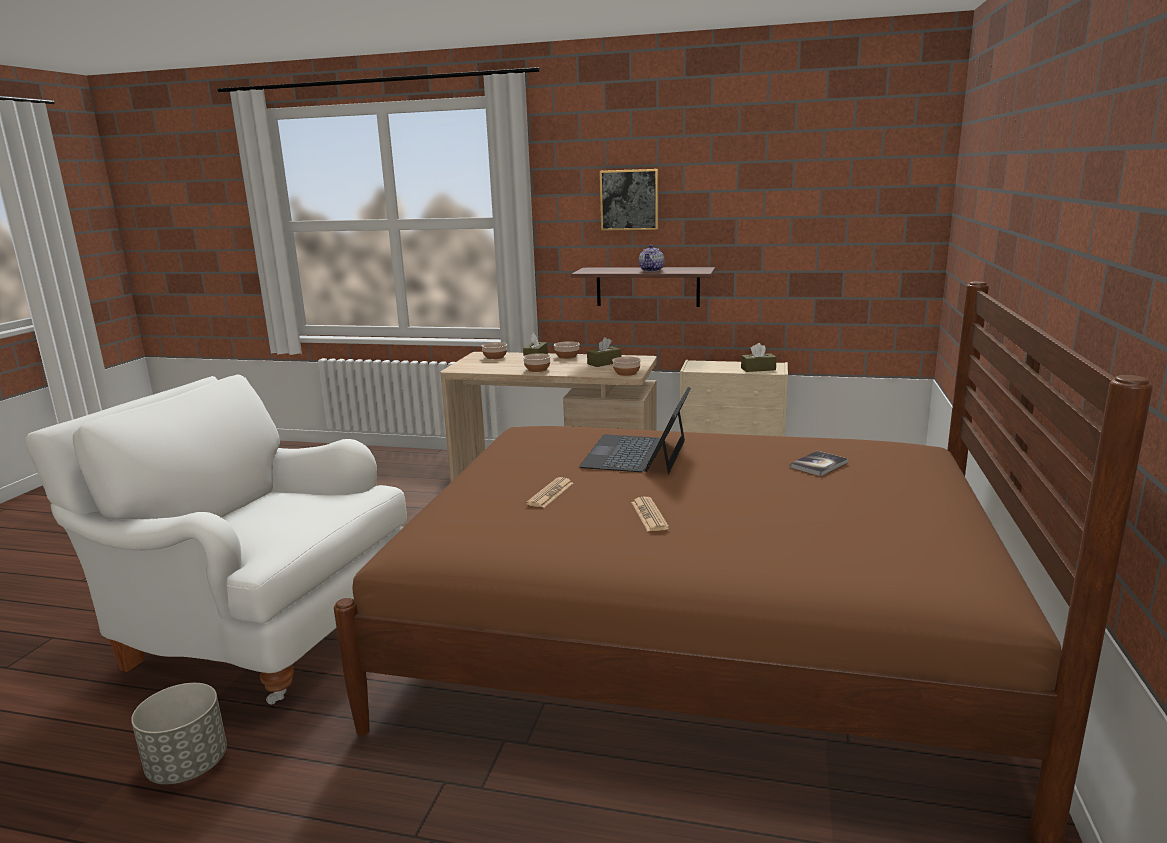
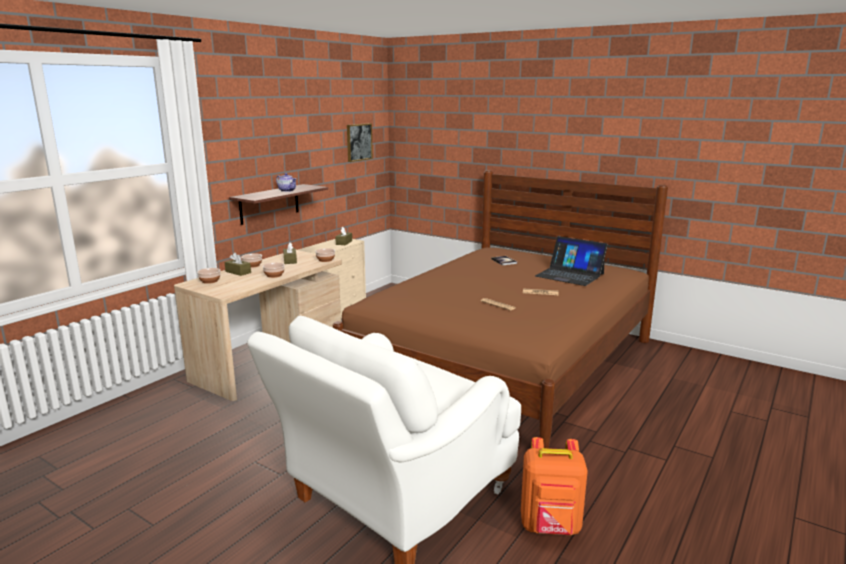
camera: 70 degrees left, 0 degrees up
grey planter [131,683,227,785] -> orange backpack [521,437,588,535]
laptop [579,387,691,474] -> laptop moved to [535,236,608,286]
picture [600,169,658,231] -> picture moved to [347,123,373,162]

